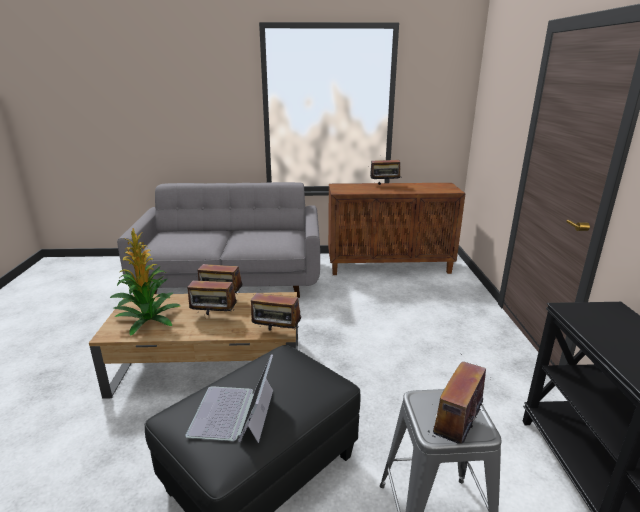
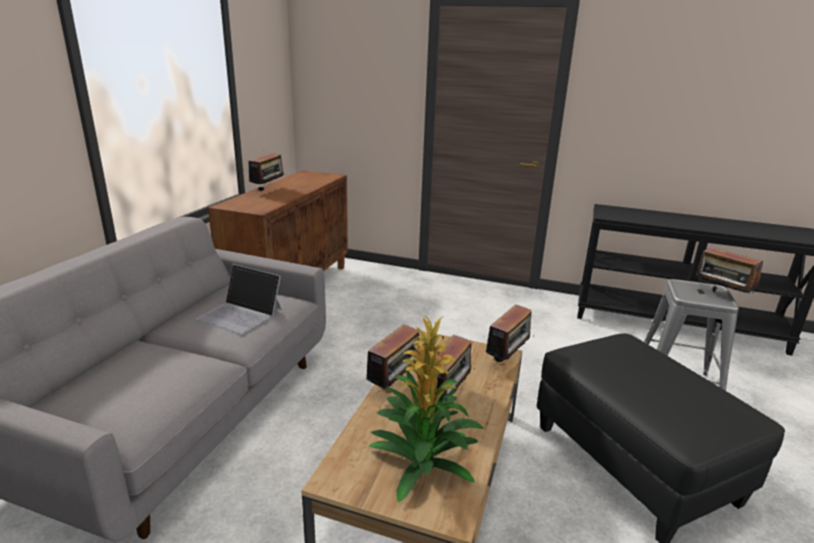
camera: 70 degrees left, 0 degrees up
laptop [185,354,273,443] -> laptop moved to [196,264,282,334]

